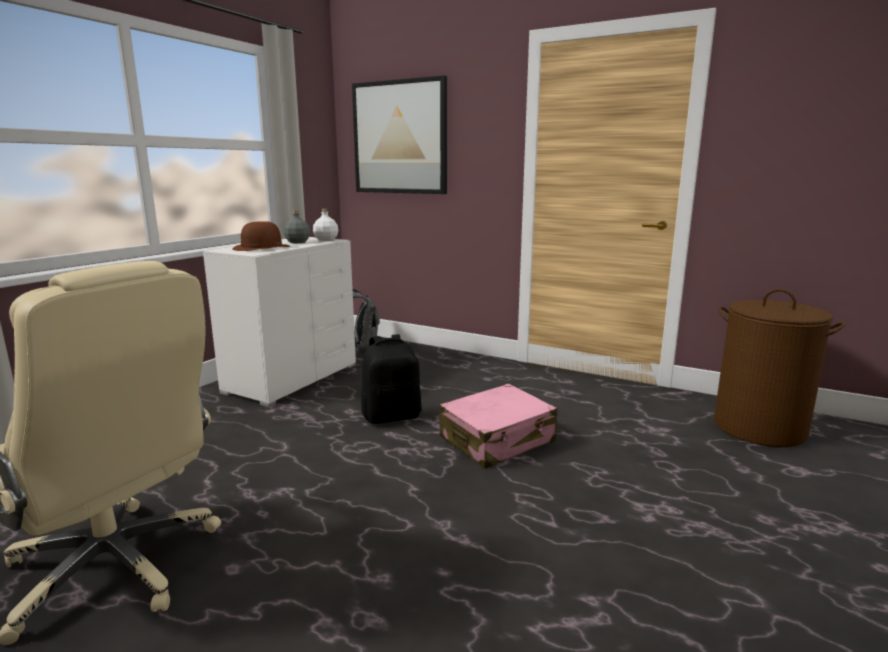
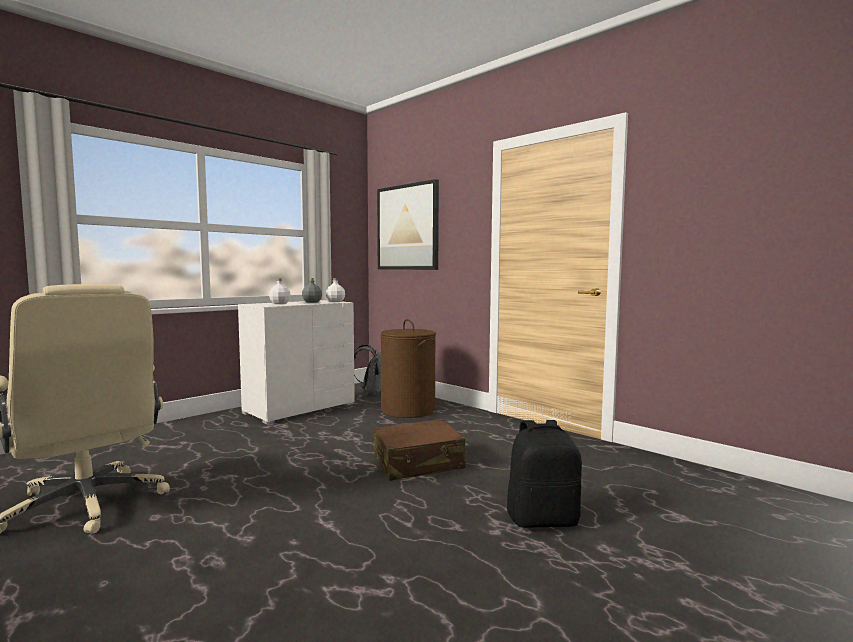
camera: 15 degrees right, 10 degrees down
brown hat [232,221,291,251] -> white bottle [269,278,291,304]
black backpack [361,334,422,424] -> black backpack moved to [507,420,582,528]
pink suitcase [439,384,557,469] -> brown suitcase [374,419,465,481]
brown laundry basket [714,289,845,447] -> brown laundry basket moved to [380,319,436,418]

